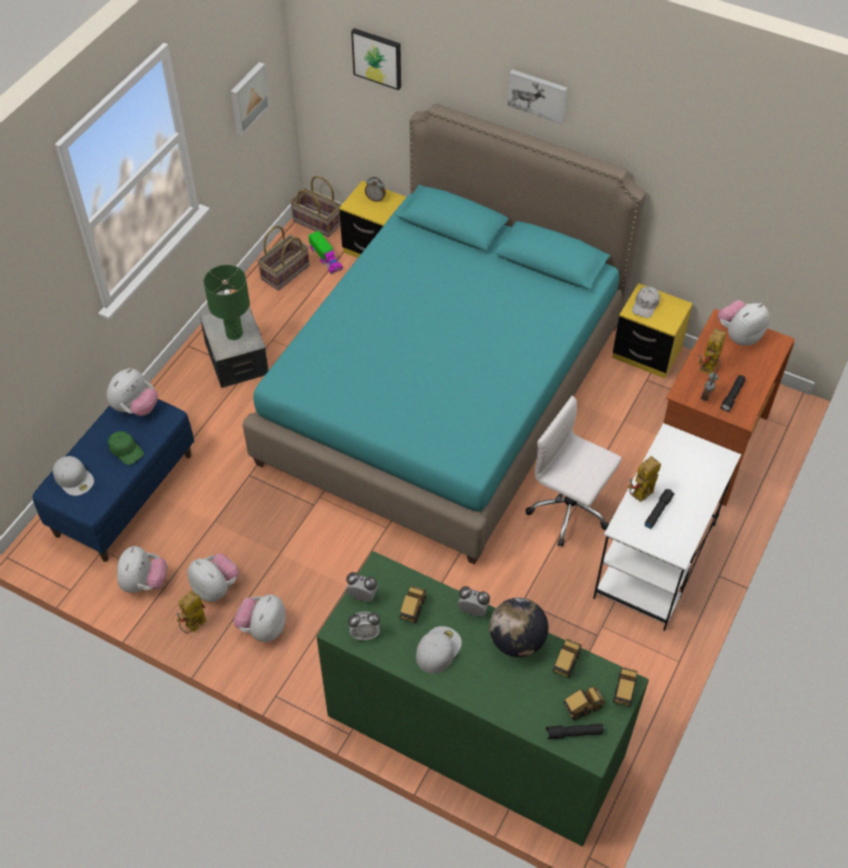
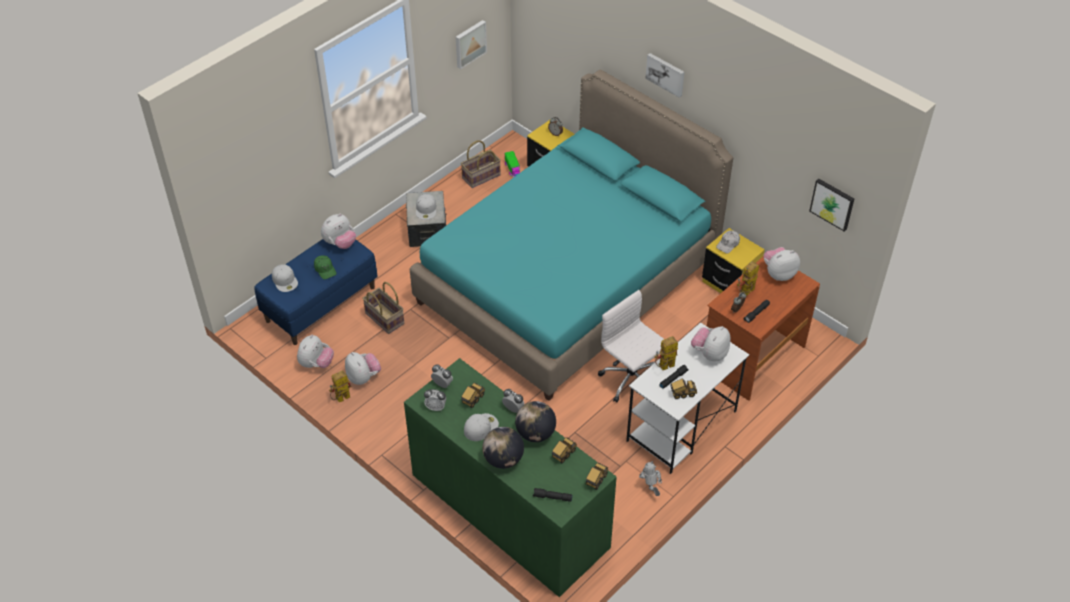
camera: 15 degrees right, 5 degrees down
green table lamp [204,265,250,340] -> white cap [416,194,436,220]
plush toy [234,594,286,642] -> plush toy moved to [691,326,731,362]
basket [290,176,342,237] -> basket moved to [362,282,404,334]
picture [351,28,401,90] -> picture moved to [809,178,854,232]
toy truck [564,687,605,720] -> toy truck moved to [670,378,697,399]
none -> globe [482,427,524,469]
none -> toy robot [639,461,662,496]

